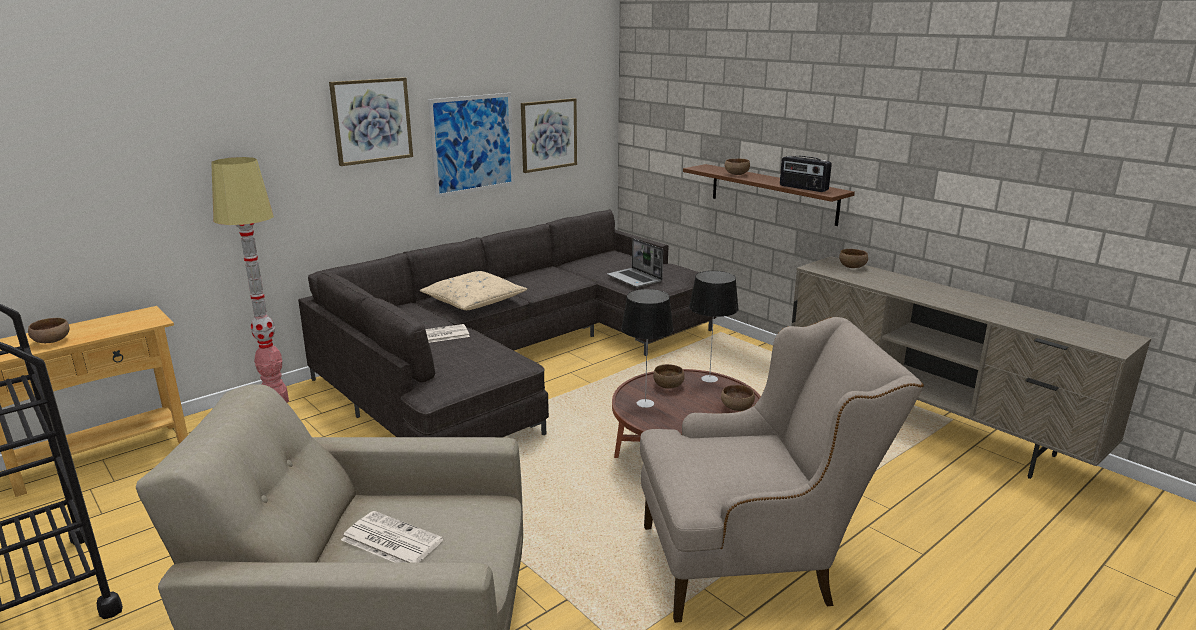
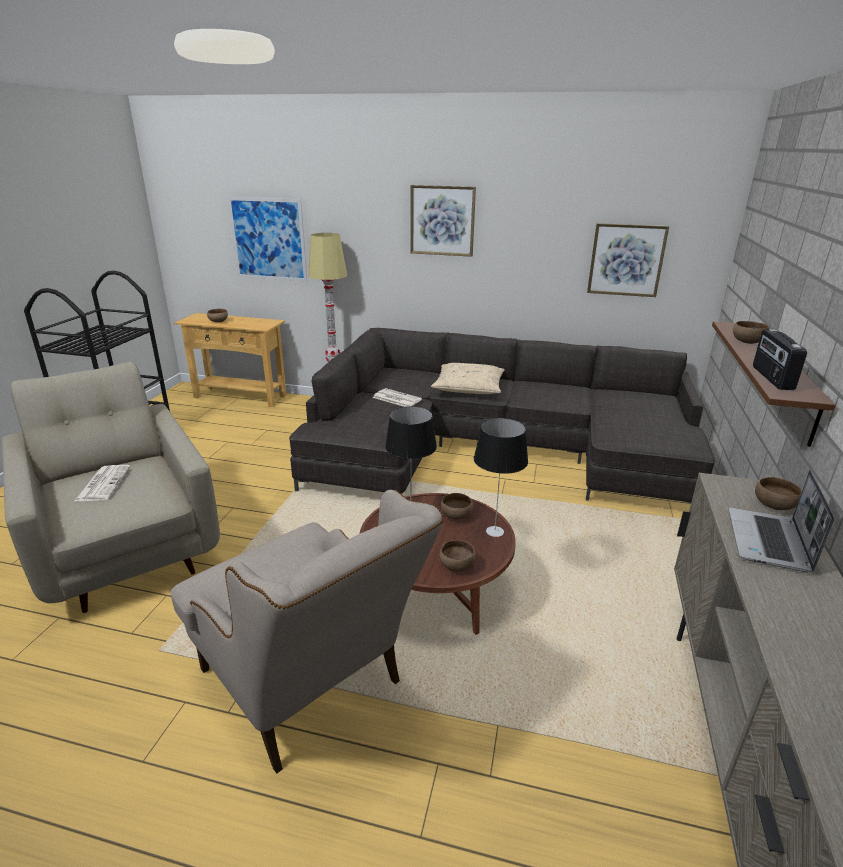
camera: 55 degrees right, 5 degrees up
picture [428,93,515,198] -> picture moved to [228,197,307,281]
laptop [607,238,663,287] -> laptop moved to [728,470,835,573]

